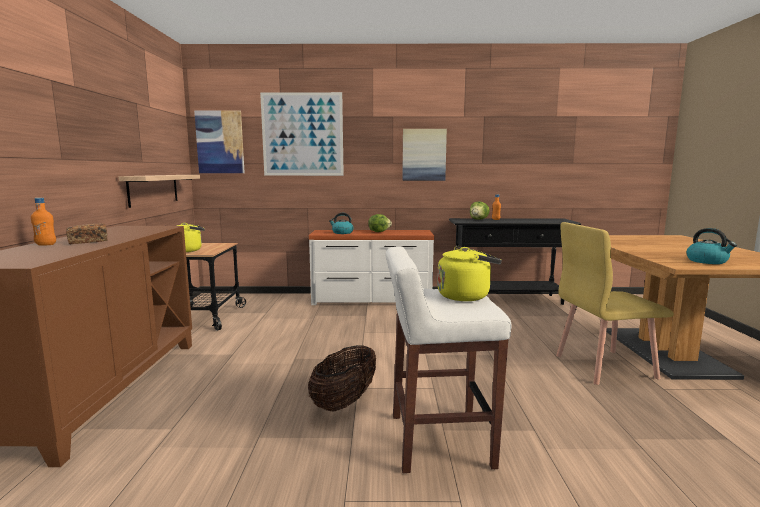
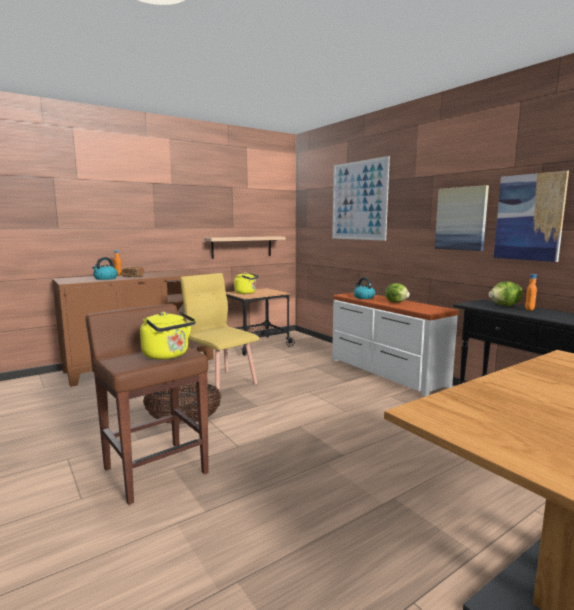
camera: 55 degrees right, 0 degrees up
picture [194,111,245,173] -> picture moved to [494,171,569,262]
white stool [385,246,511,473] -> brown stool [86,304,209,505]
yellow chair [556,222,674,385] -> yellow chair moved to [180,273,260,391]
kettle [686,228,737,264] -> kettle moved to [92,257,118,280]

